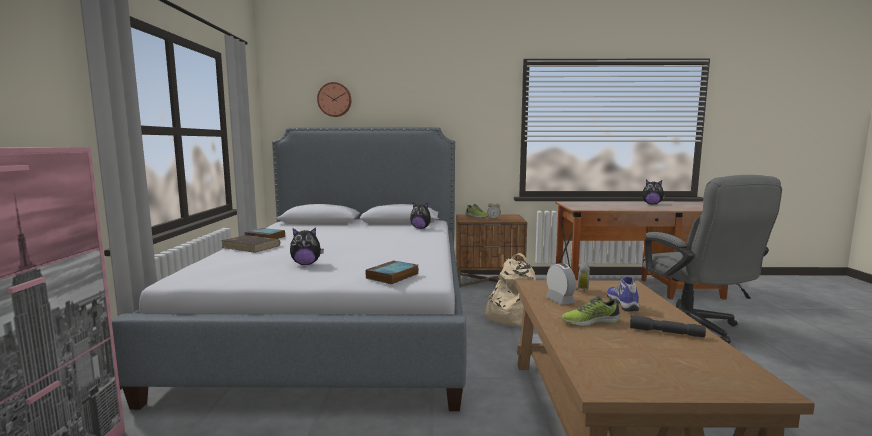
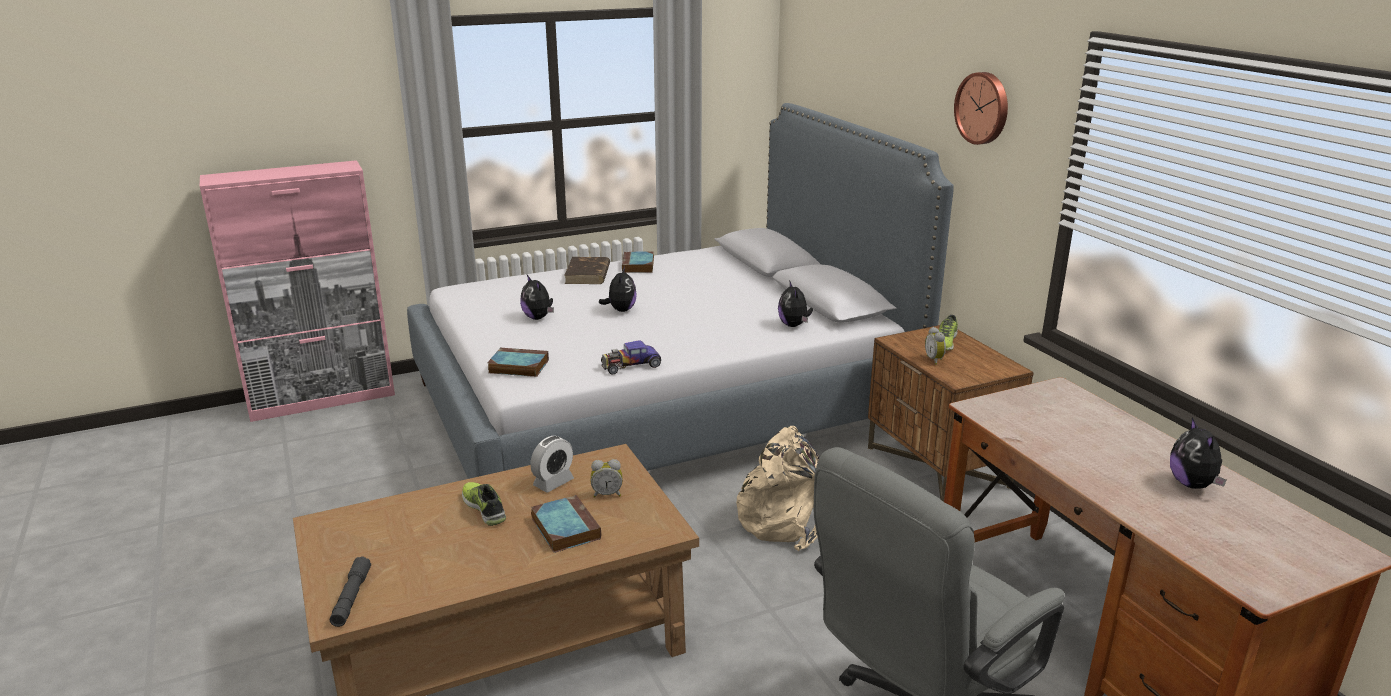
camera: 65 degrees right, 15 degrees up
wall clock [317,82,352,117] -> wall clock moved to [954,72,1008,145]
shoe [607,277,639,312] -> book [531,495,601,553]
grey flashlight [630,315,706,337] -> grey flashlight moved to [330,556,371,627]
none -> plush toy [599,267,637,312]
none -> toy car [601,340,661,375]

